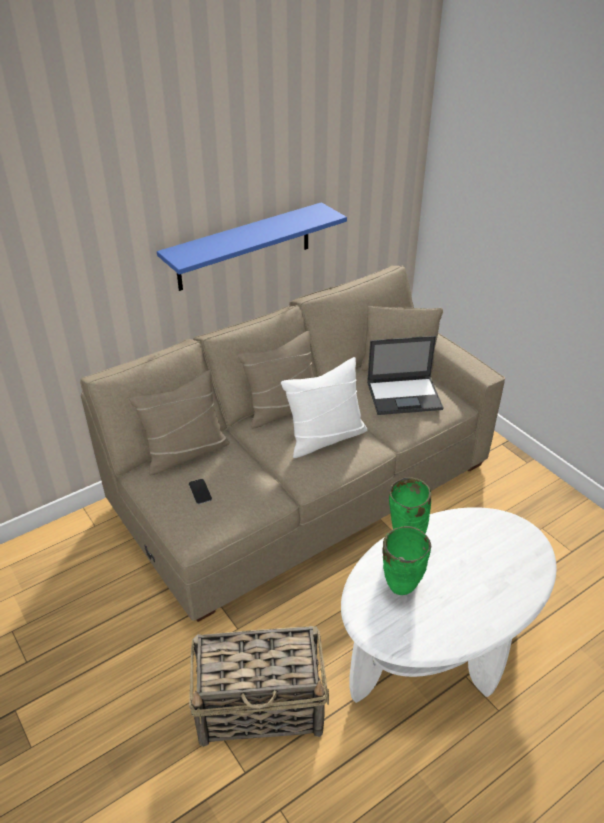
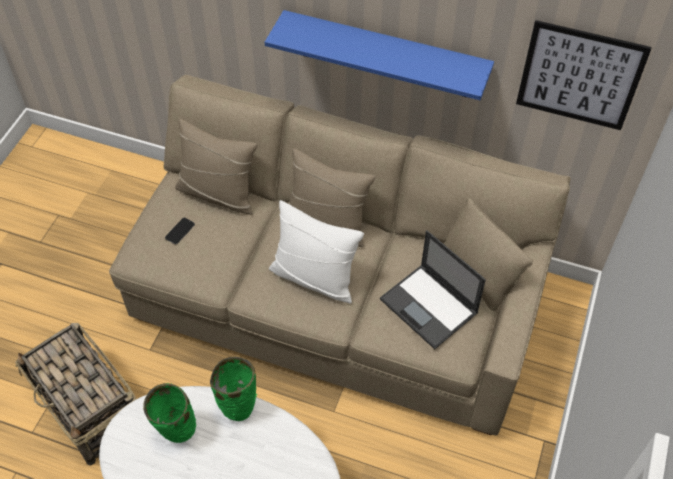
camera: 55 degrees right, 15 degrees up
none -> picture [516,20,652,130]

